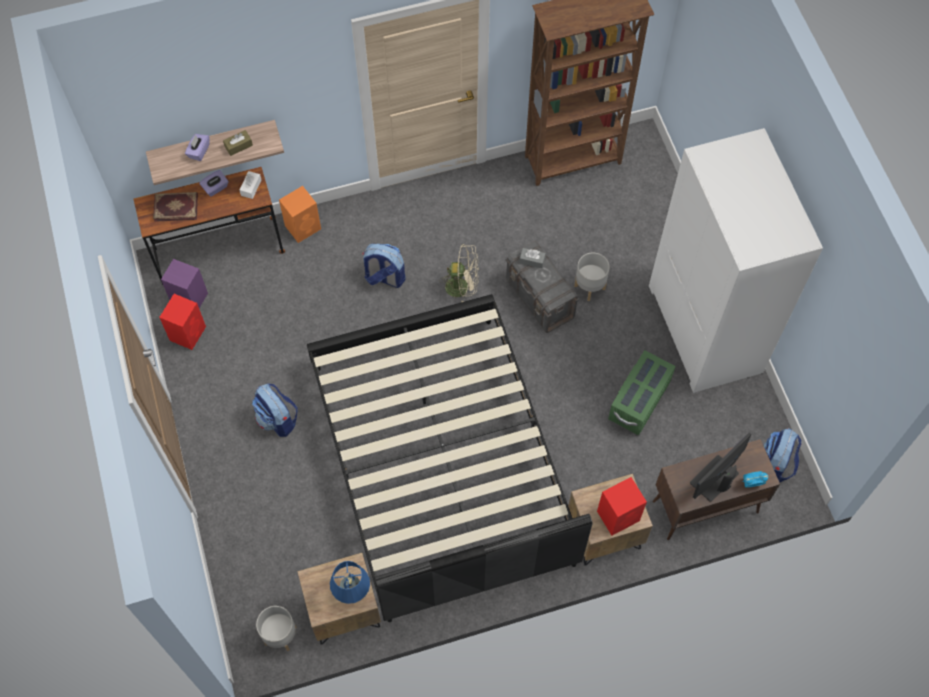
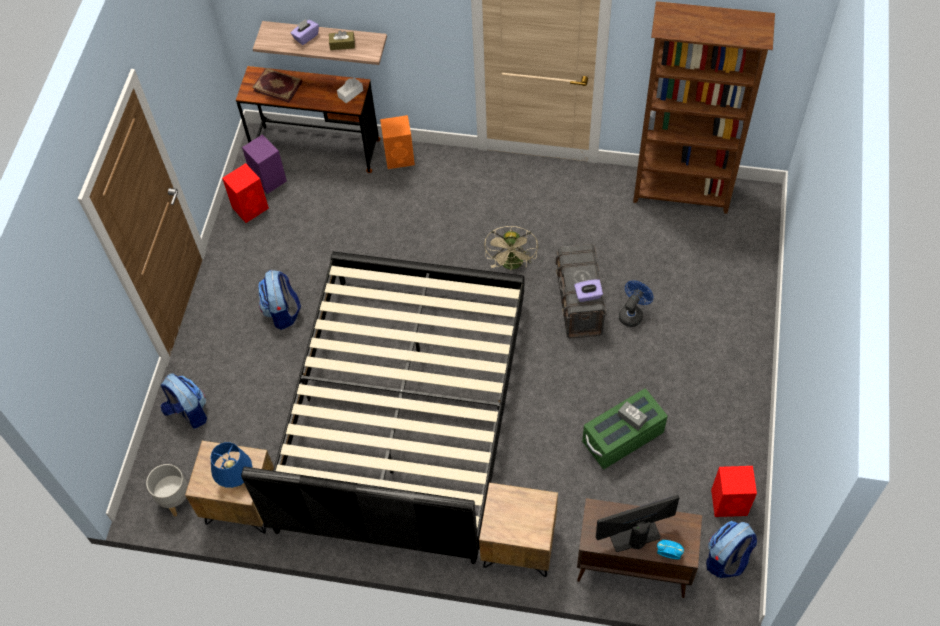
camera: 30 degrees right, 5 degrees down
purple tissue box [199,170,228,197] -> purple tissue box moved to [574,279,603,302]
backpack [362,244,406,288] -> backpack moved to [160,373,207,429]
beige fan [439,244,479,302] -> beige fan turned 60 degrees clockwise [484,226,538,271]
grey tissue box [519,248,546,268] -> grey tissue box moved to [618,401,648,431]
grey planter [574,253,610,301] -> blue fan [619,280,653,327]
red speaker [597,477,647,536] -> red speaker moved to [711,466,757,517]
white wardrobe [649,128,823,393] -> none

